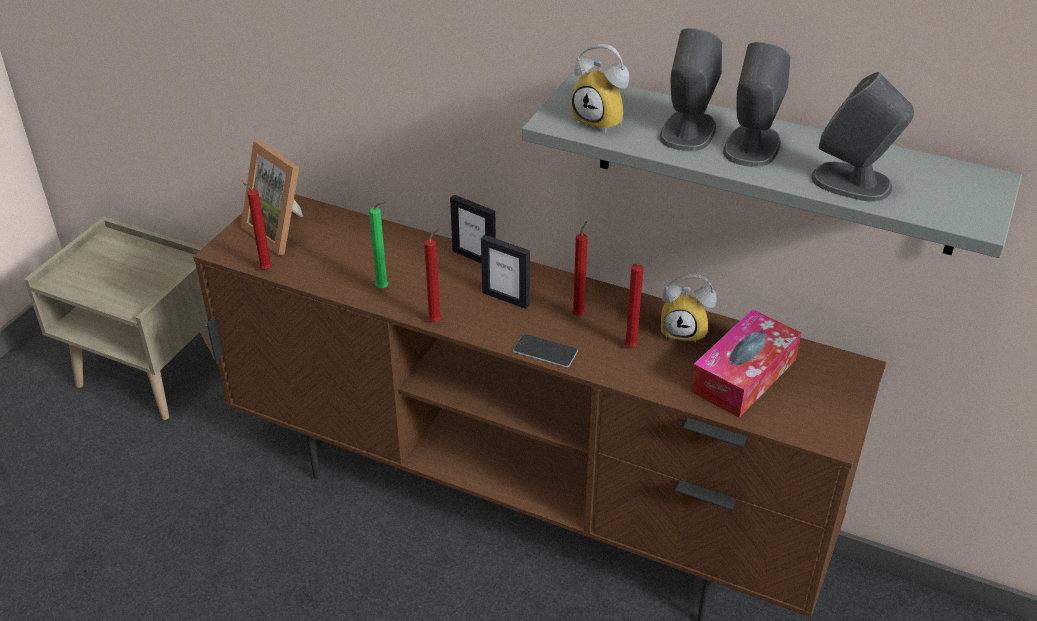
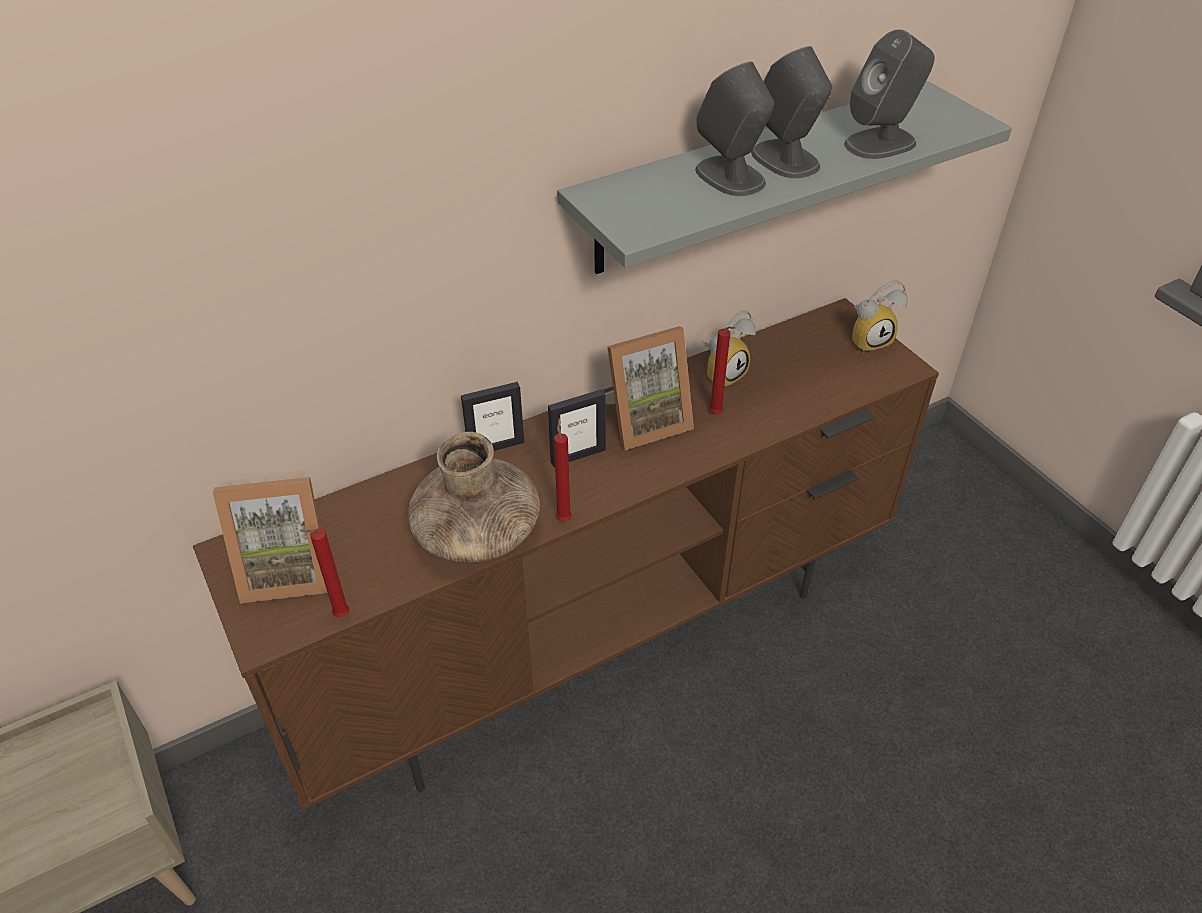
camera: 55 degrees left, 5 degrees up
green candle [369,202,388,289] -> brown vase [408,432,540,562]
phone [513,334,578,367] -> none
alarm clock [572,44,629,133] -> alarm clock moved to [852,280,908,353]
red candle [572,221,588,316] -> picture frame [605,326,694,450]
tissue box [690,309,801,418] -> none

